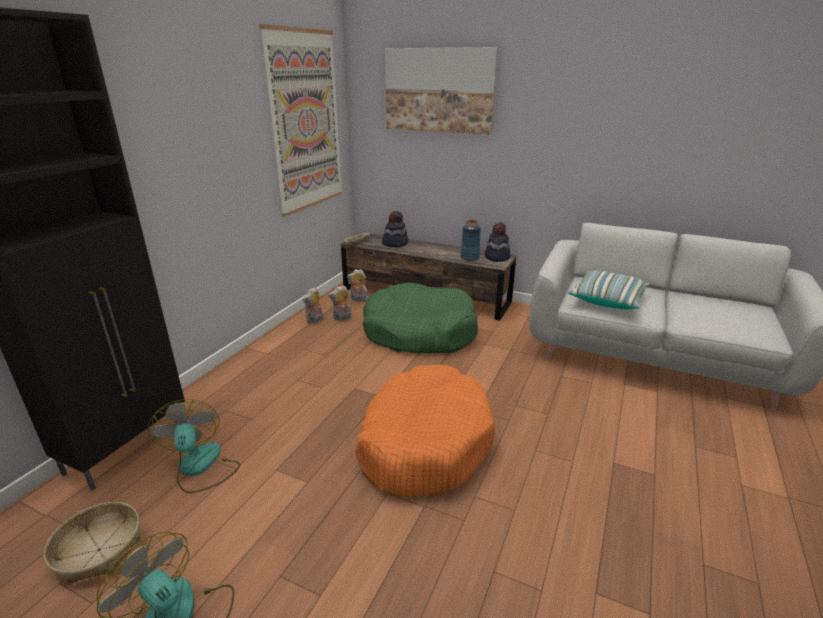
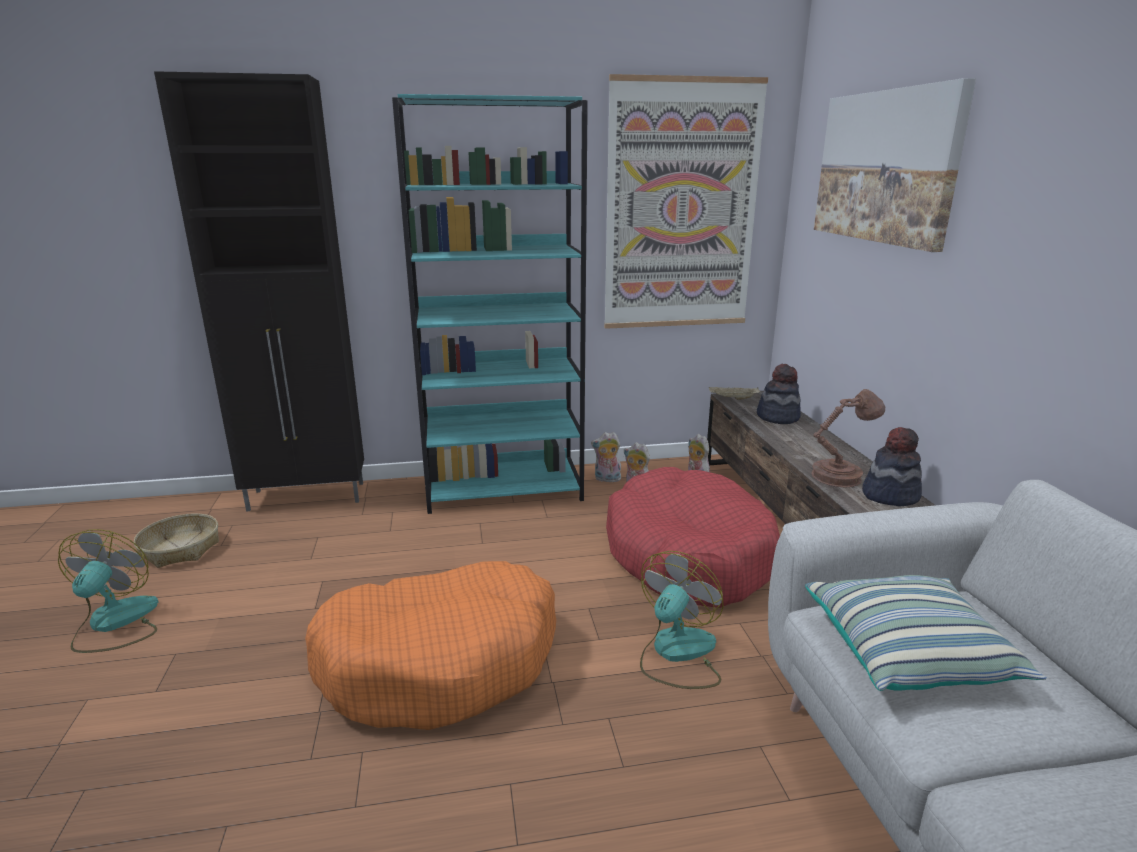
camera: 55 degrees right, 5 degrees down
fan [148,399,240,493] -> fan moved to [640,551,723,689]
green dog bed [363,283,478,353] -> red dog bed [606,467,780,608]
blue vase [460,220,481,261] -> brown table lamp [812,389,885,487]
none -> turquoise bookcase [392,94,588,514]

